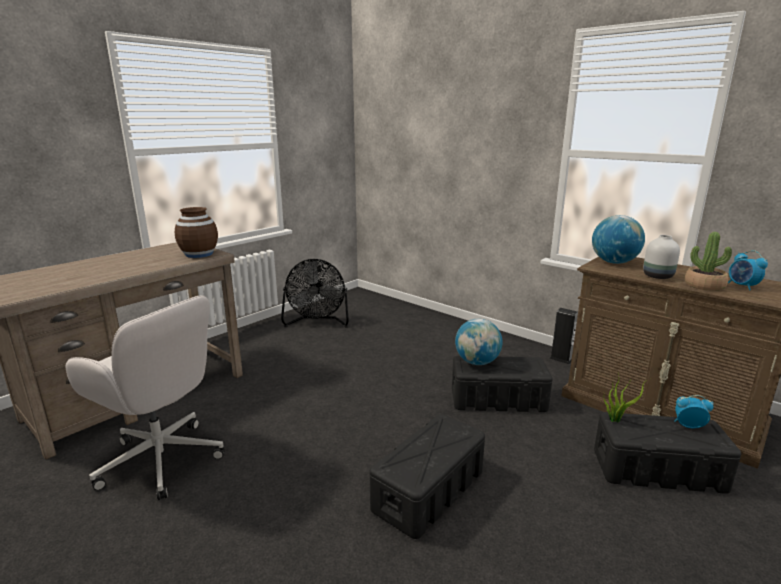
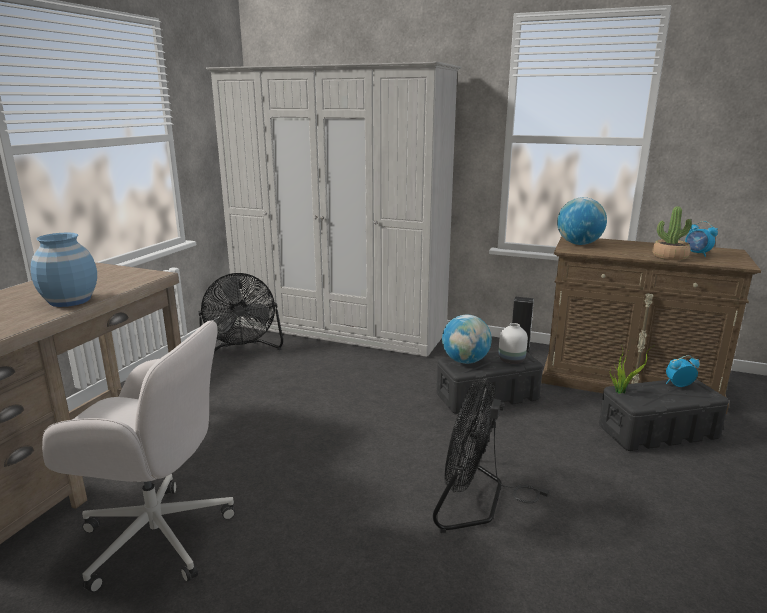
camera: 20 degrees left, 0 degrees up
brown vase [175,207,218,258] -> none
black storage box [370,414,485,539] -> black fan [433,378,551,533]
white vase [643,235,680,279] -> white vase moved to [498,323,528,364]
none -> blue vase [31,232,97,307]
none -> white wardrobe [206,62,461,357]

